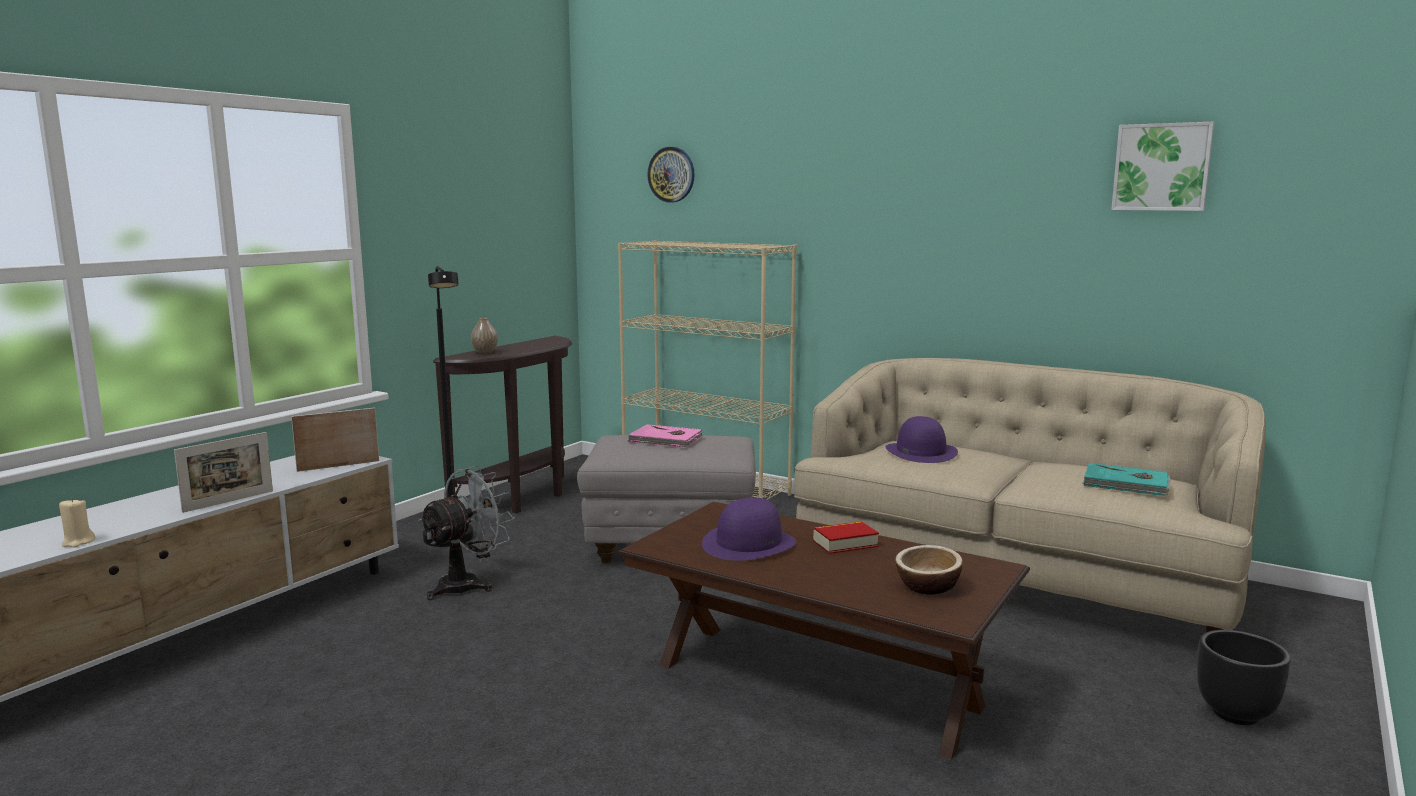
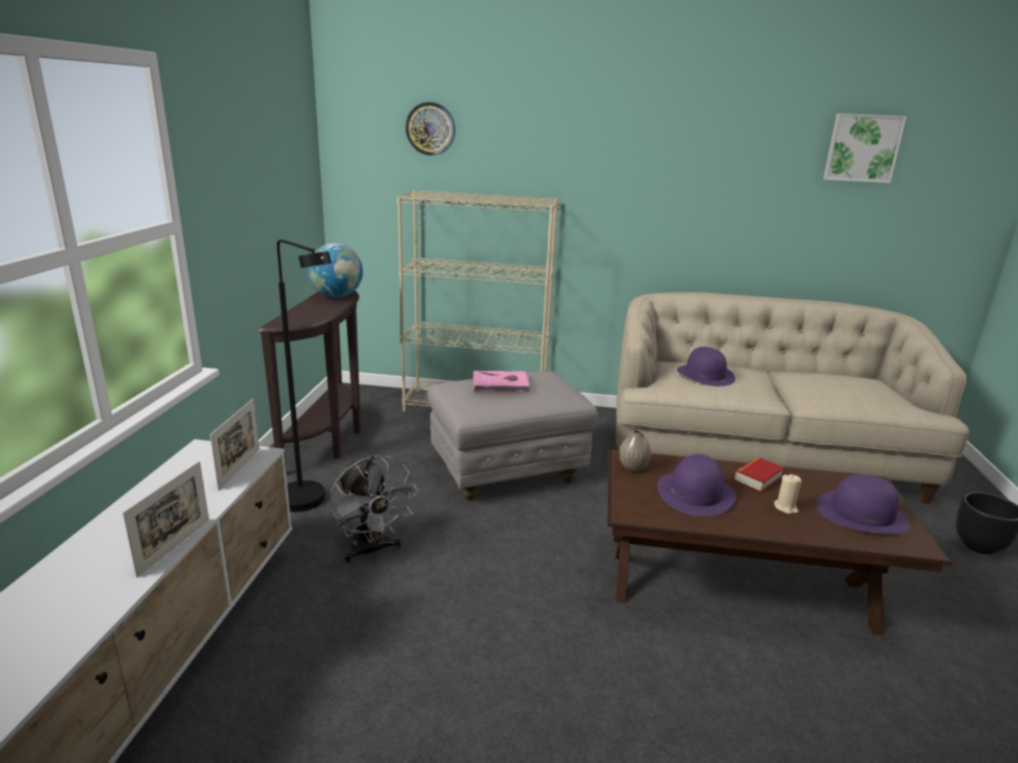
camera: 25 degrees left, 10 degrees up
beige candle [59,498,95,547] -> beige candle moved to [774,474,802,514]
picture frame [291,407,379,472] -> picture frame turned 150 degrees clockwise [210,399,260,490]
grey fan [418,465,514,600] -> grey fan turned 135 degrees clockwise [329,455,419,562]
vase [471,318,498,354] -> vase moved to [619,429,651,472]
bowl [895,545,963,595] -> purple hat [816,475,910,534]
turquoise book [1082,463,1170,496] -> none
none -> globe [308,243,363,298]

